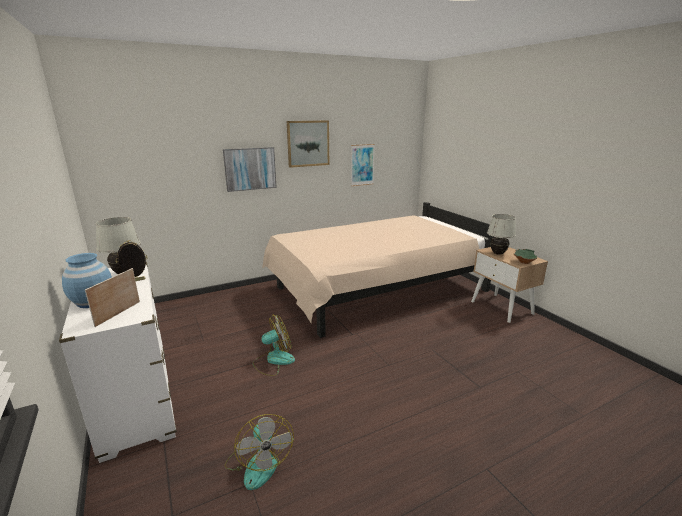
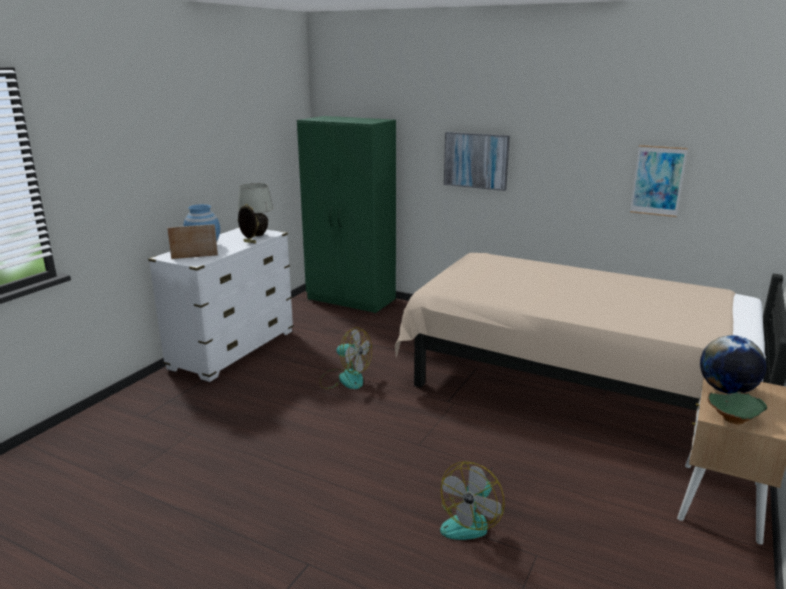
camera: 55 degrees right, 0 degrees up
fan [225,414,294,490] -> fan moved to [440,461,505,540]
picture [287,120,329,168] -> none
white table lamp [487,214,516,255] -> globe [700,335,766,394]
none -> green wardrobe [297,116,396,313]

